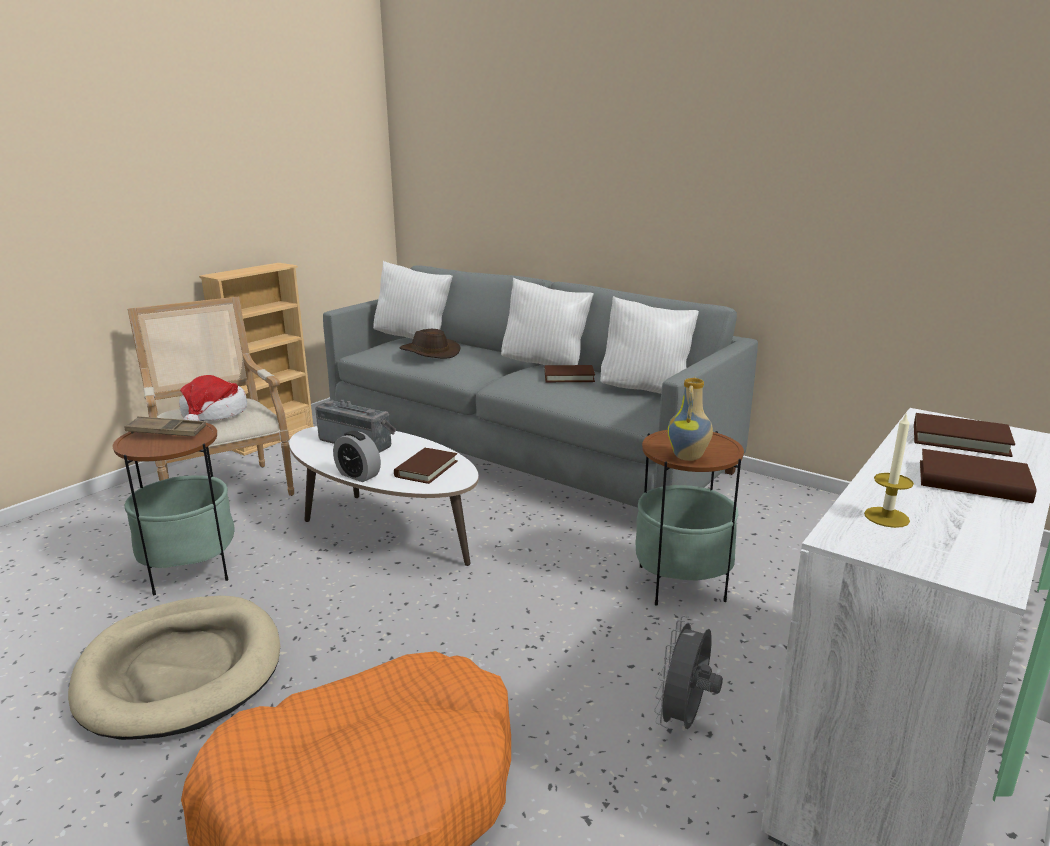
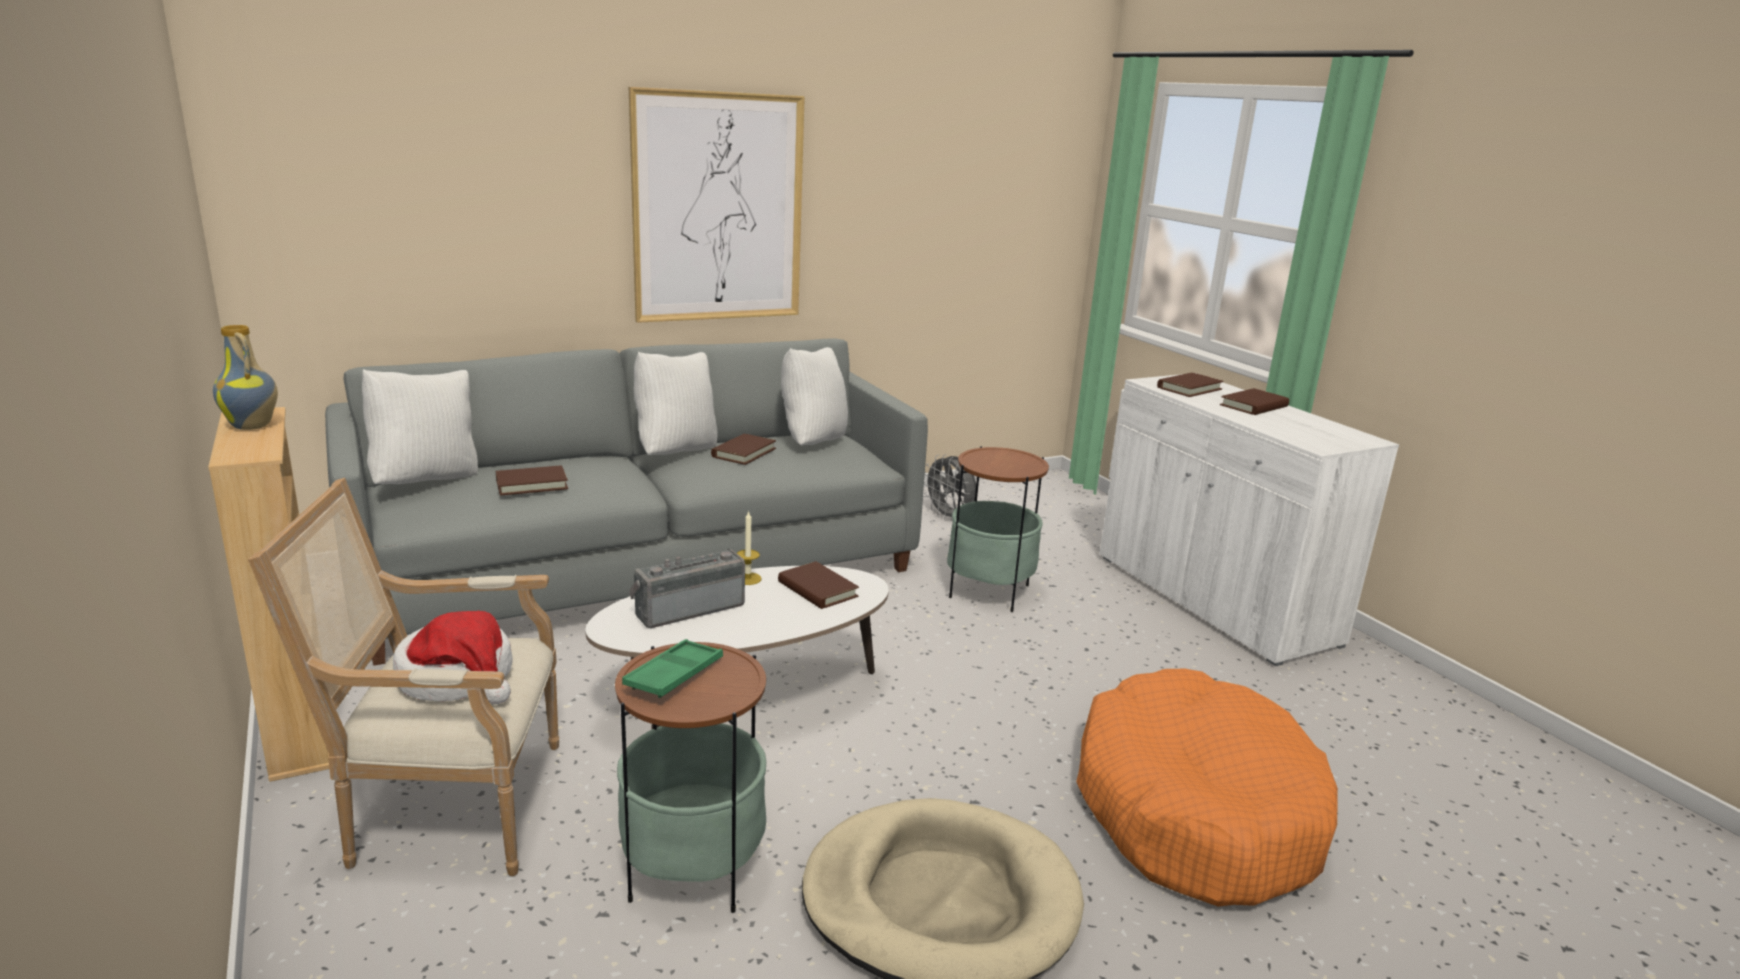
camera: 65 degrees left, 0 degrees up
brown tray [124,416,206,436] -> green tray [622,639,723,698]
alarm clock [333,431,381,482] -> none
brown hat [400,329,461,359] -> brown book [496,465,568,496]
grey fan [654,616,723,729] -> grey fan moved to [924,454,976,521]
vase [667,377,713,461] -> vase moved to [213,325,278,430]
candle [864,412,914,528] -> candle moved to [737,510,761,585]
none -> picture [629,87,805,323]

